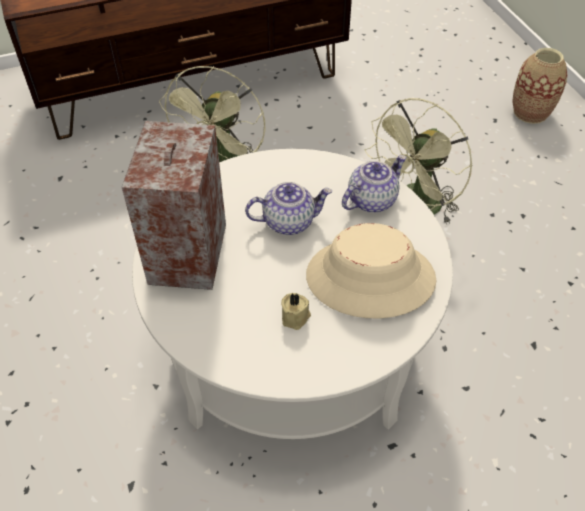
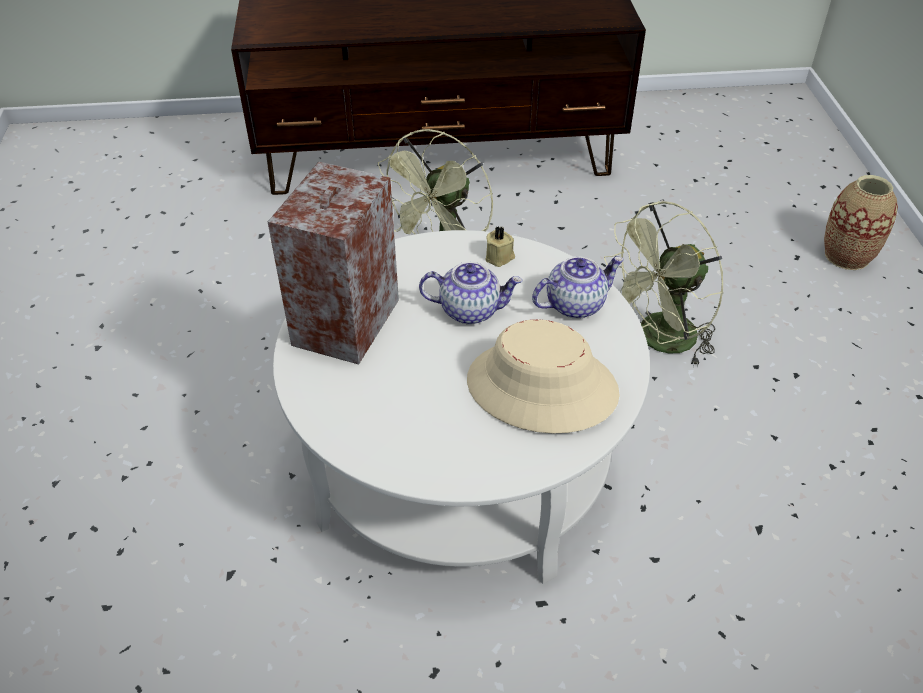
camera: 15 degrees right, 5 degrees down
beige candle [281,293,311,330] -> beige candle moved to [485,226,515,267]

